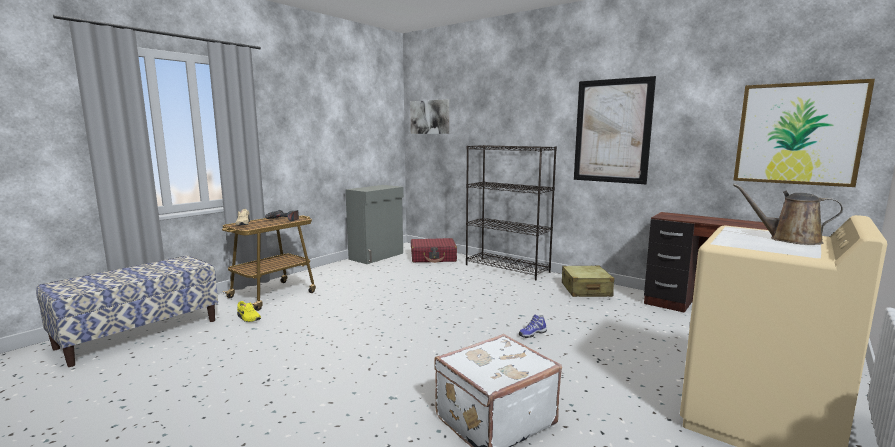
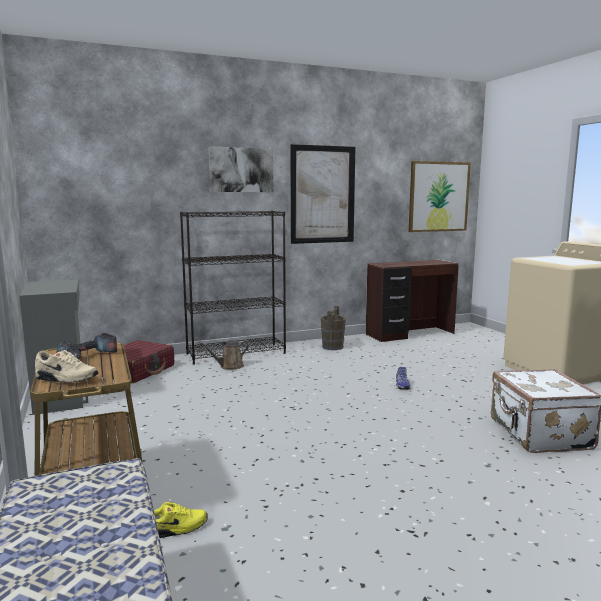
camera: 60 degrees left, 0 degrees up
picture [410,99,449,134] -> picture moved to [209,146,273,192]
beige suitcase [562,265,614,297] -> brown bucket [321,306,346,350]
brown watering can [733,184,843,245] -> brown watering can moved to [199,340,248,369]

